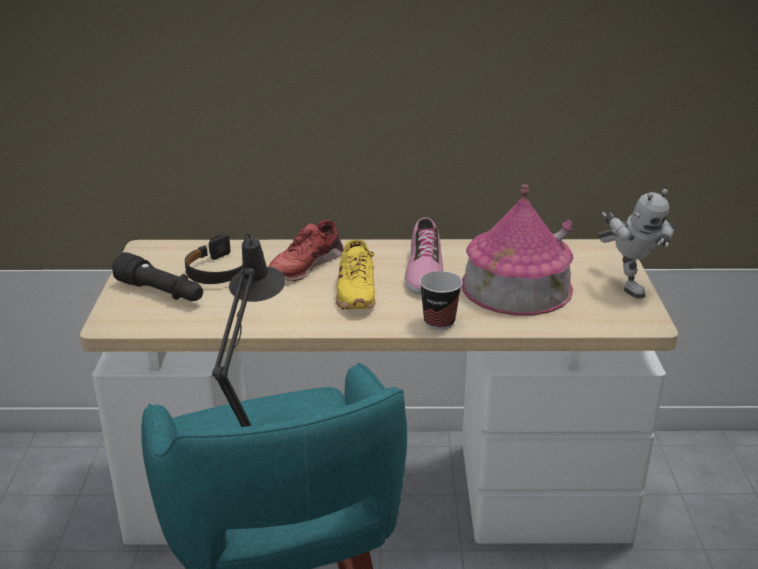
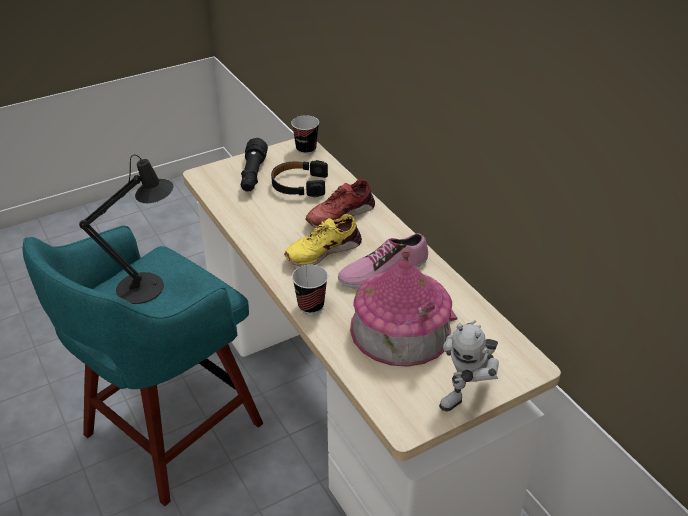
camera: 60 degrees right, 10 degrees up
red shoe [268,220,344,282] -> red shoe turned 45 degrees counterclockwise [305,179,375,228]
none -> cup [291,115,319,154]

